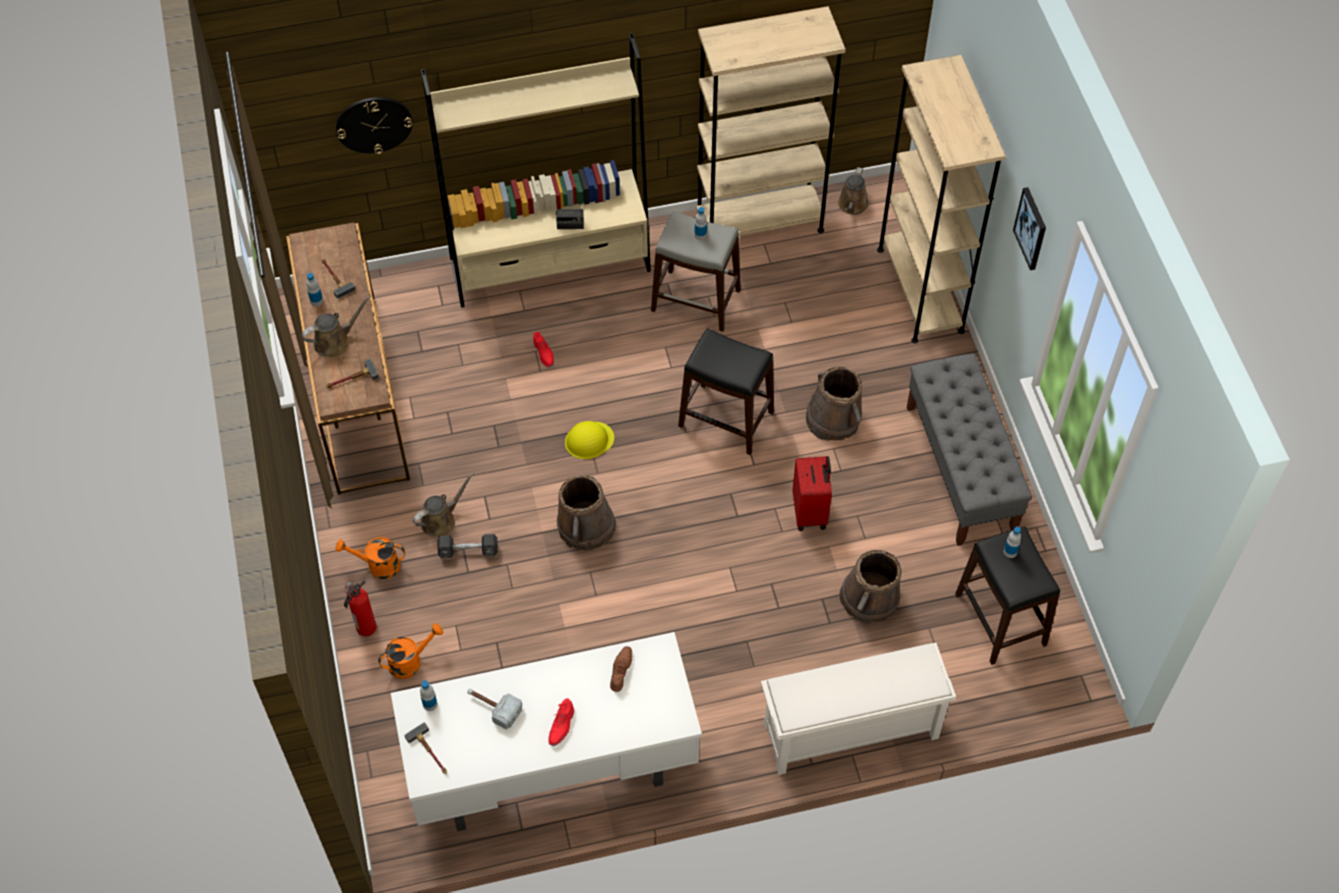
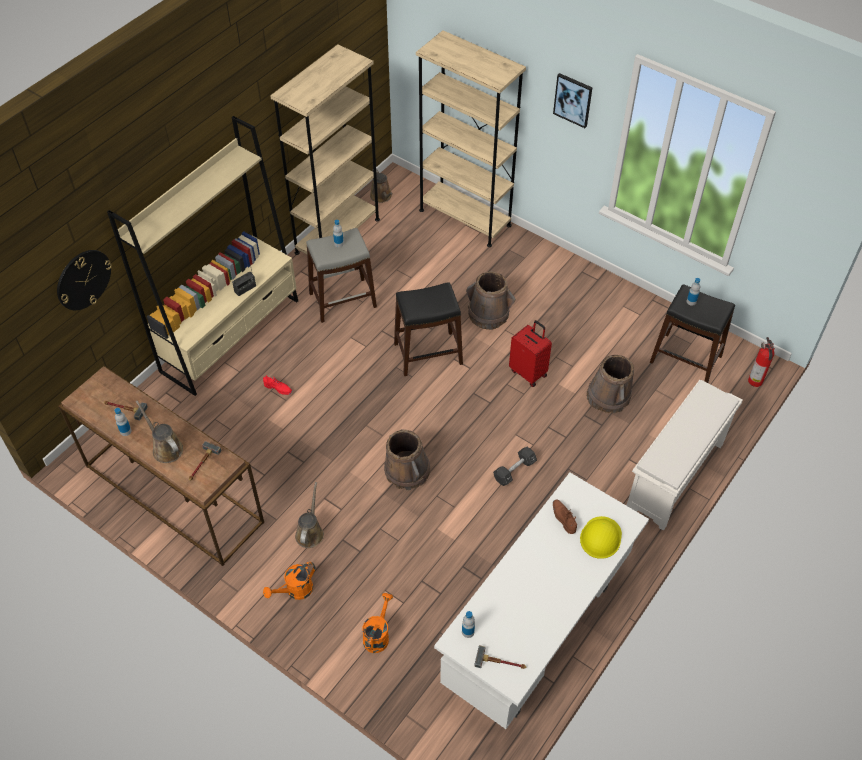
camera: 40 degrees left, 5 degrees down
brown watering can [302,295,372,357] -> brown watering can turned 60 degrees counterclockwise [136,400,183,463]
fire extinguisher [344,580,376,636] -> fire extinguisher moved to [748,337,775,387]
black dumbbell [437,534,498,558] -> black dumbbell moved to [493,447,537,486]
hammer [467,688,522,729] -> none
red shoe [548,698,574,746] -> none
yellow hard hat [565,421,614,459] -> yellow hard hat moved to [580,516,622,559]
grey bench [907,353,1032,546] -> none

